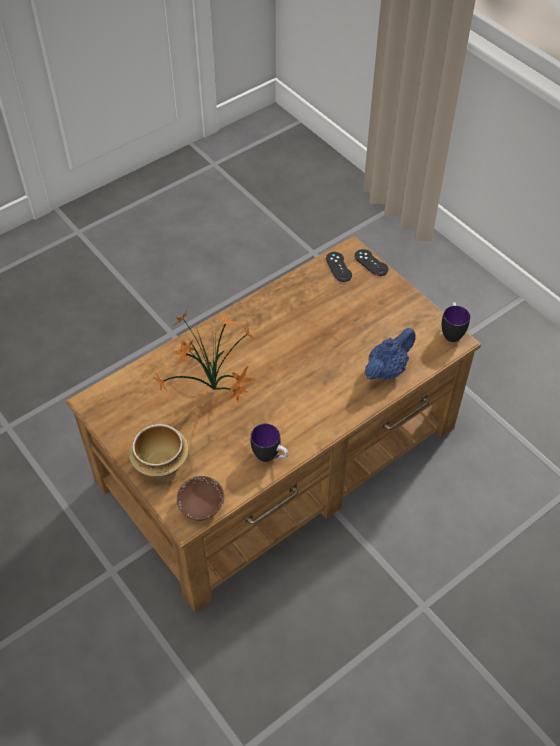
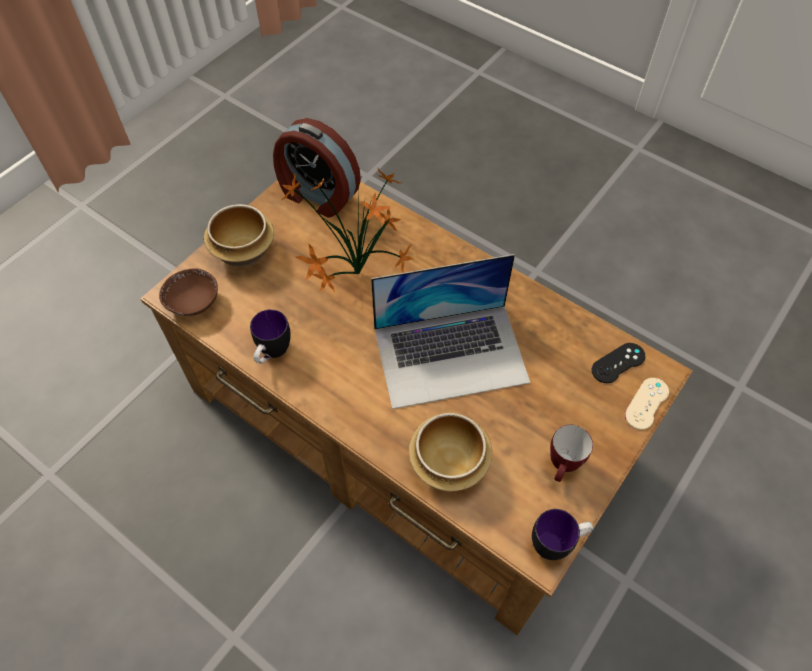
camera: 75 degrees right, 5 degrees up
black game controller [354,249,389,276] -> beige game controller [625,378,669,430]
blue teapot [364,328,416,380] -> bowl [409,413,492,491]
none -> alarm clock [273,118,361,218]
none -> laptop [371,254,530,409]
none -> mug [550,425,593,482]

